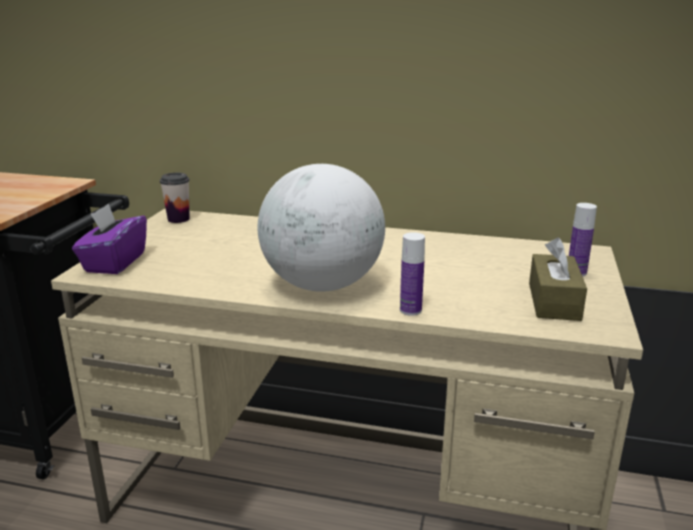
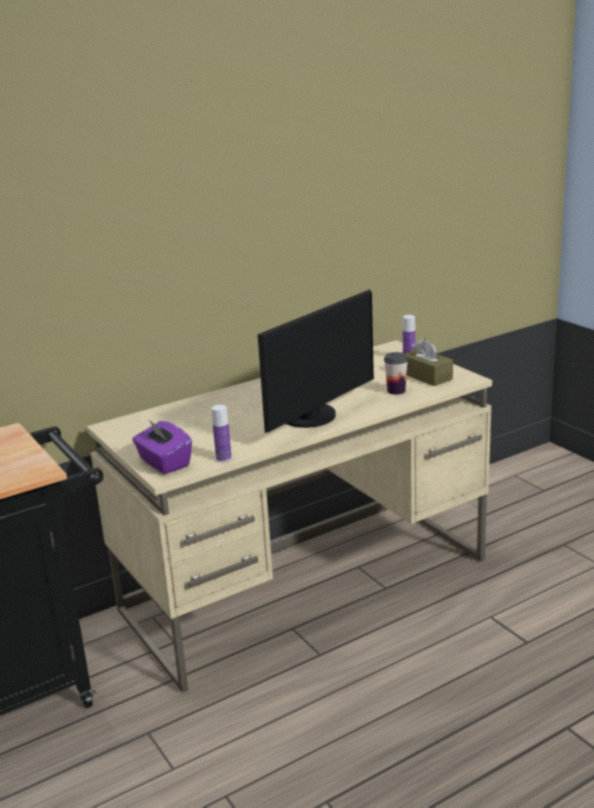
camera: 45 degrees left, 0 degrees up
cup [160,173,190,223] -> cup moved to [384,352,408,395]
globe [257,164,385,292] -> monitor [258,289,374,433]
bottle [400,232,425,316] -> bottle moved to [212,405,231,462]

